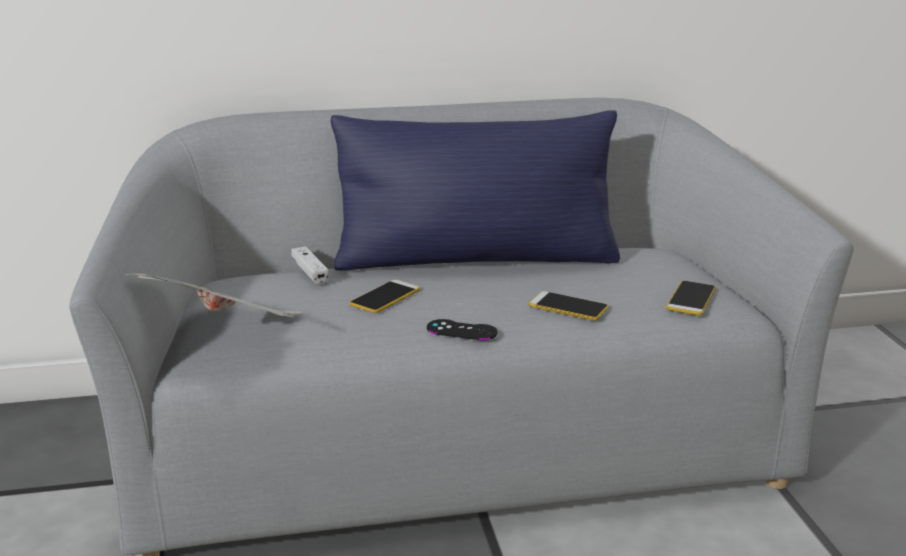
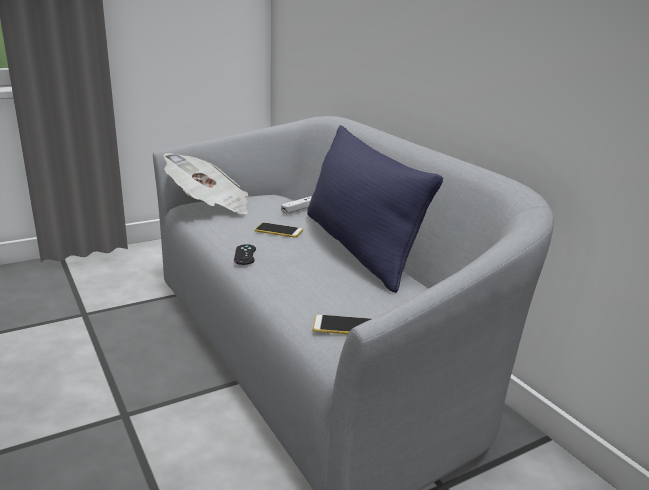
camera: 70 degrees right, 0 degrees up
phone [529,291,609,320] -> none

